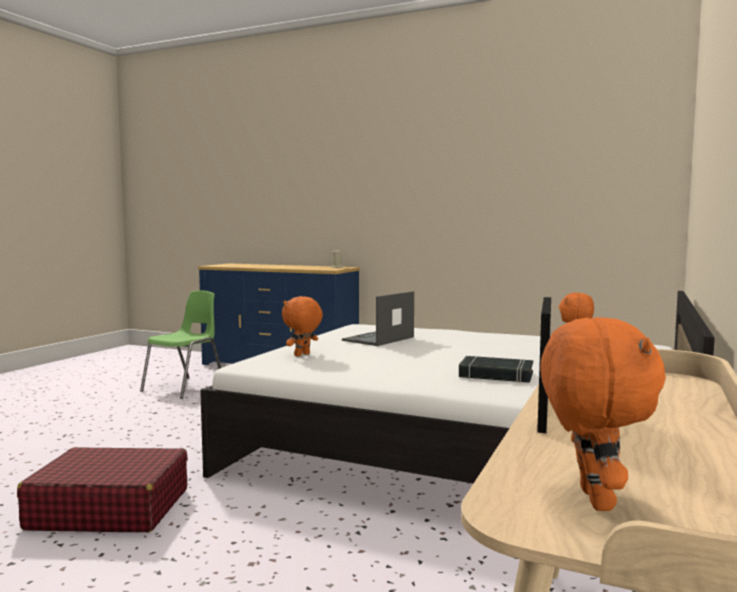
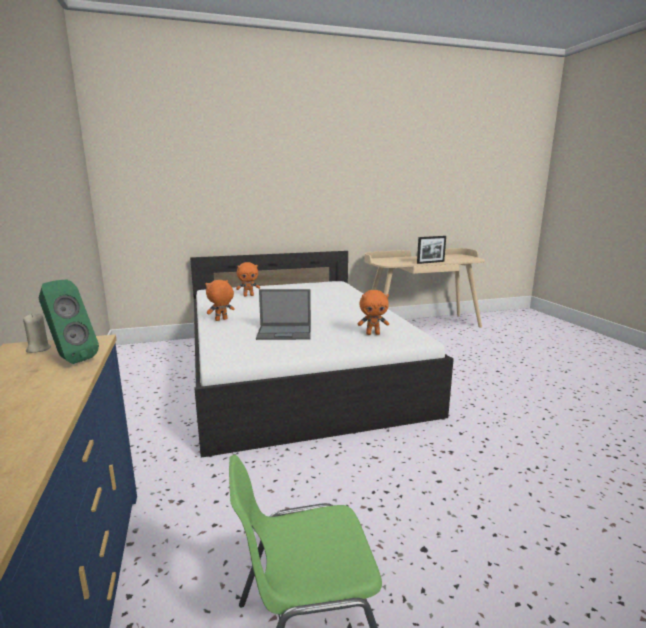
camera: 130 degrees left, 10 degrees up
red suitcase [17,447,188,532] -> none
black book [459,356,533,383] -> none
orange plush toy [541,317,666,511] -> orange plush toy moved to [205,280,235,321]
none -> green speaker [39,279,99,364]

